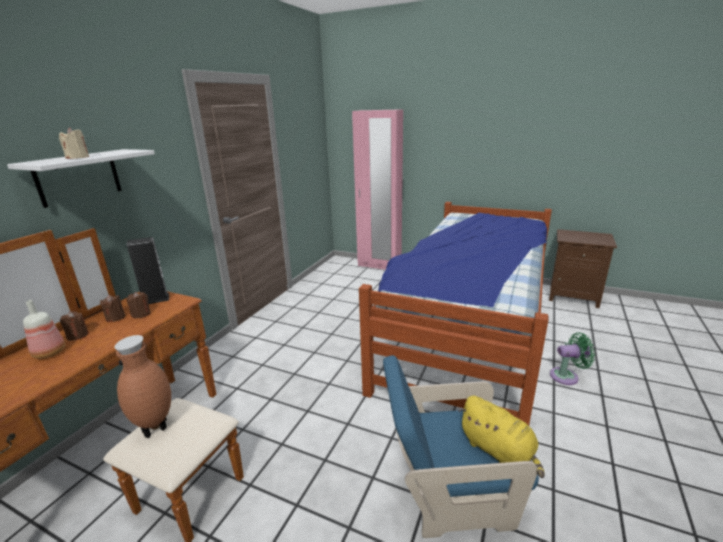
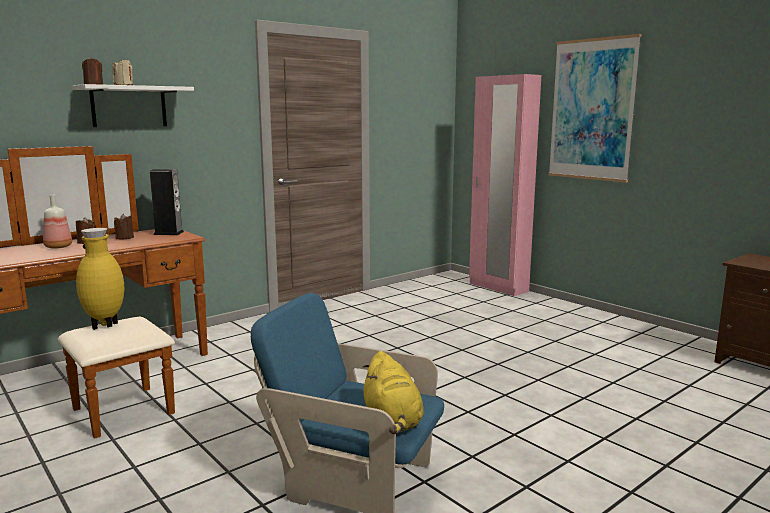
camera: 25 degrees right, 10 degrees down
brown vase [114,335,171,438] -> yellow vase [76,228,124,330]
brown candle [127,292,151,318] -> brown candle moved to [82,57,103,85]
bed [359,202,552,425] -> none
green fan [550,332,595,385] -> none
none -> picture [548,34,642,183]

